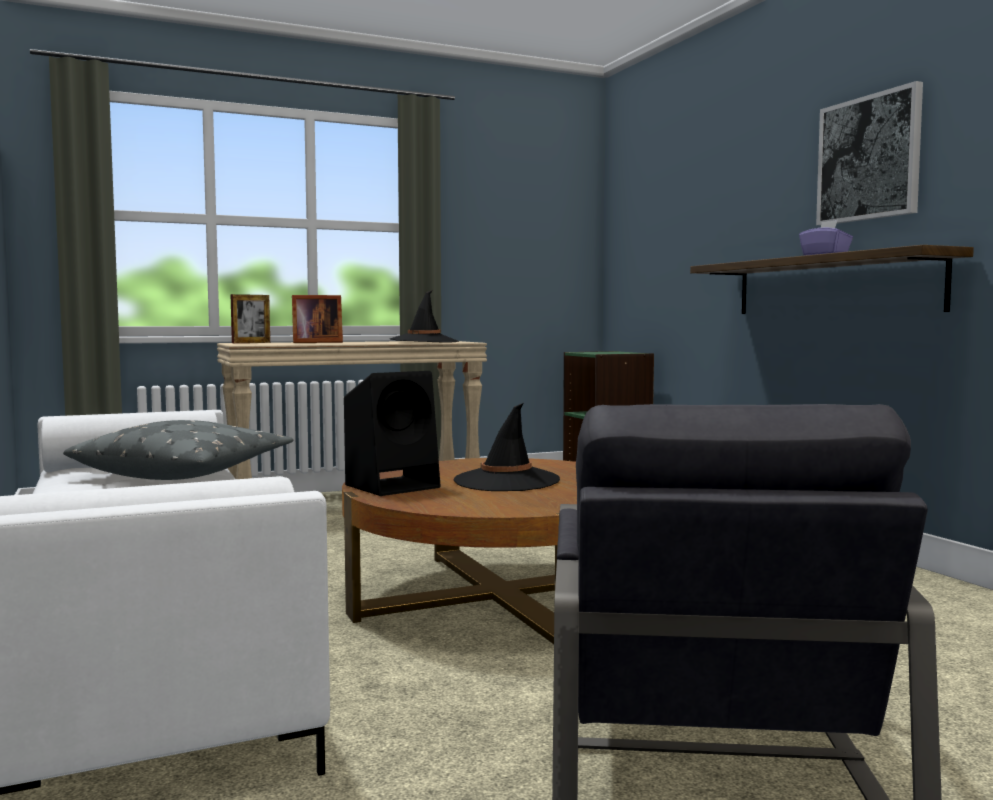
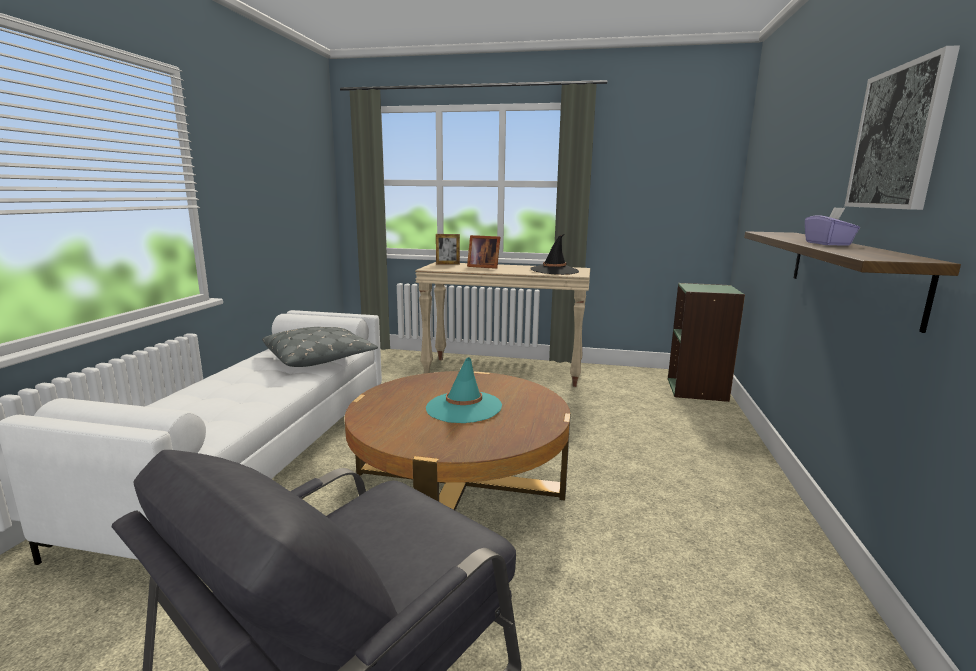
camera: 35 degrees right, 10 degrees up
black speaker [344,371,441,496] -> none
black hat [454,403,560,491] -> turquoise hat [426,357,502,423]

